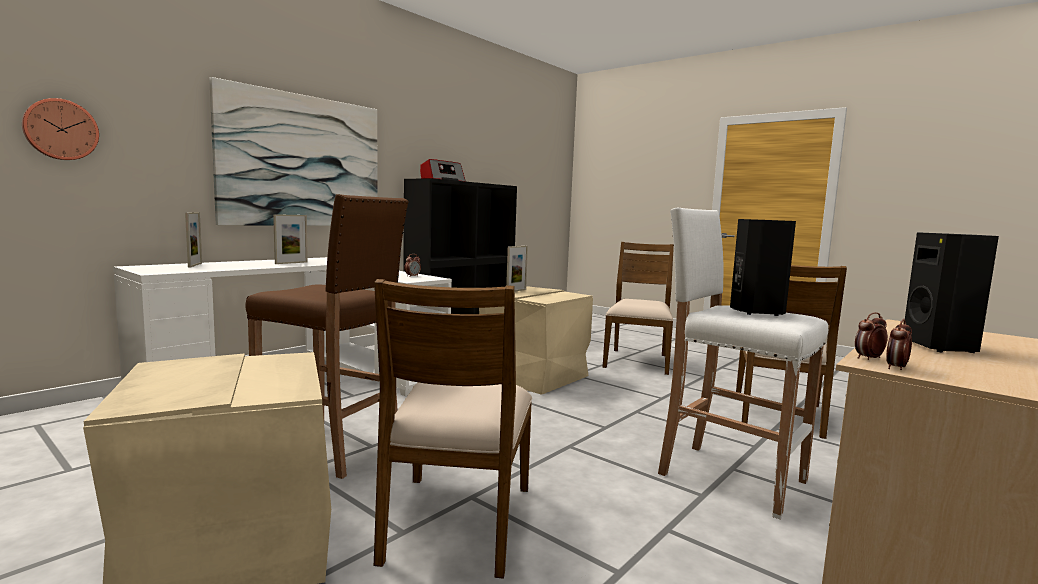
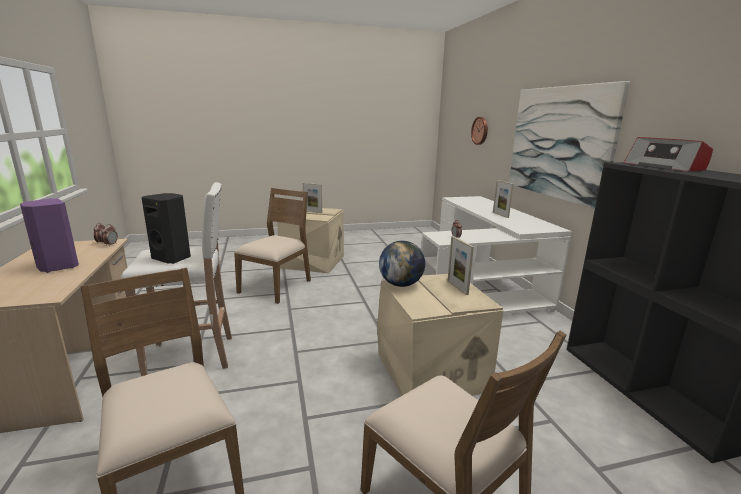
camera: 125 degrees right, 10 degrees up
picture frame [185,212,202,267] -> picture frame moved to [303,183,322,213]
brown stool [246,194,408,479] -> none
brown chair [374,279,532,579] -> brown chair turned 75 degrees clockwise [234,188,311,304]
black speaker [905,232,999,353] -> purple speaker [20,198,79,273]
none -> globe [379,241,425,287]

